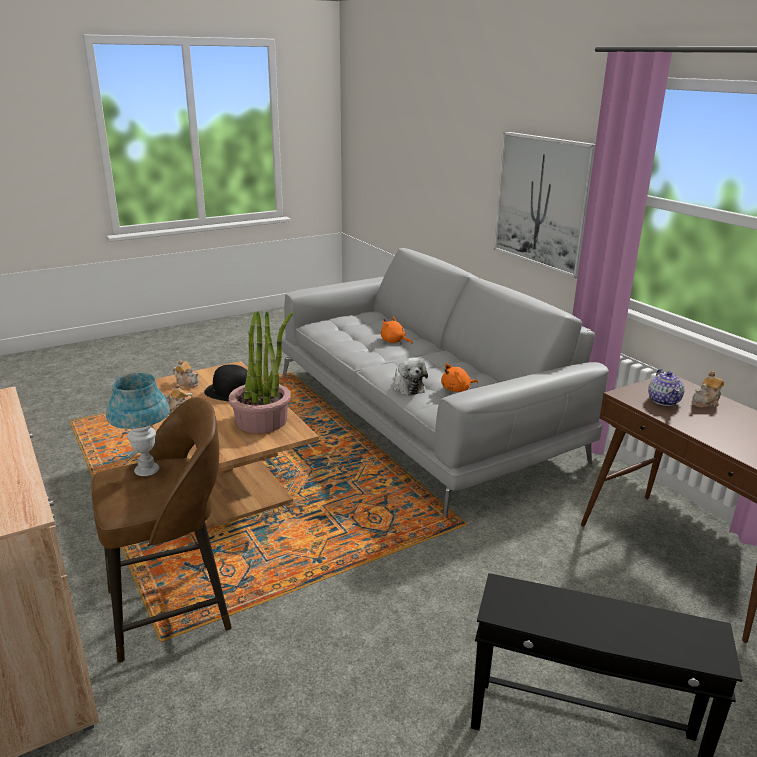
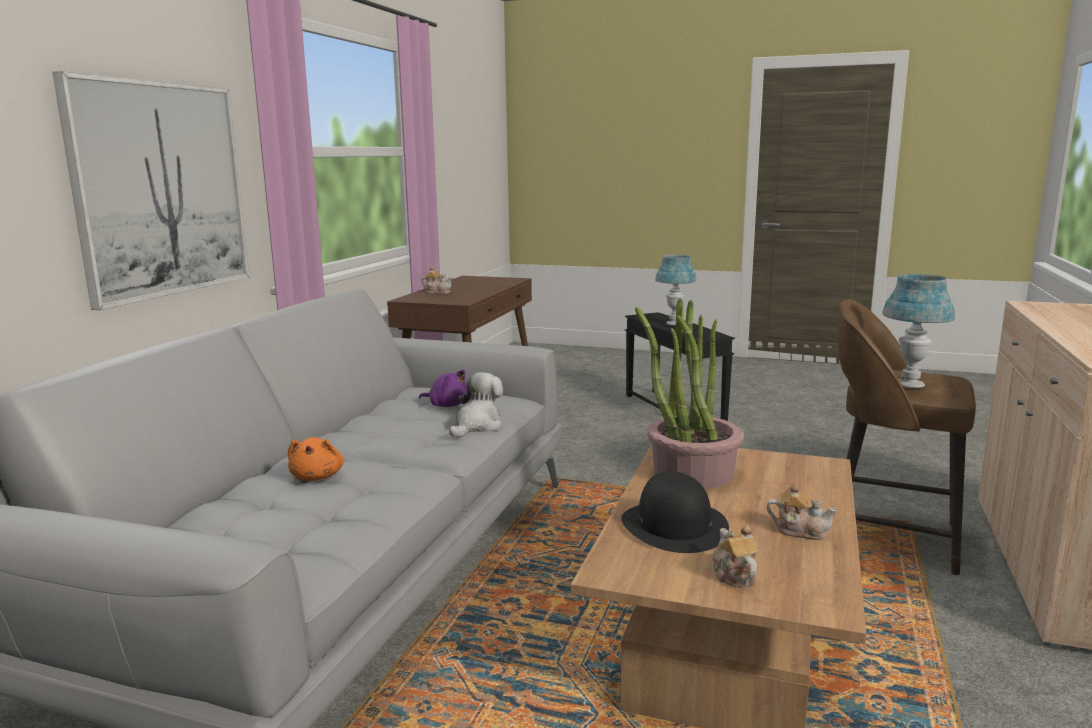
camera: 130 degrees left, 10 degrees down
orange plush toy [441,364,478,392] -> purple plush toy [419,370,467,407]
teapot [648,369,685,406] -> none
none -> blue table lamp [655,255,697,326]

